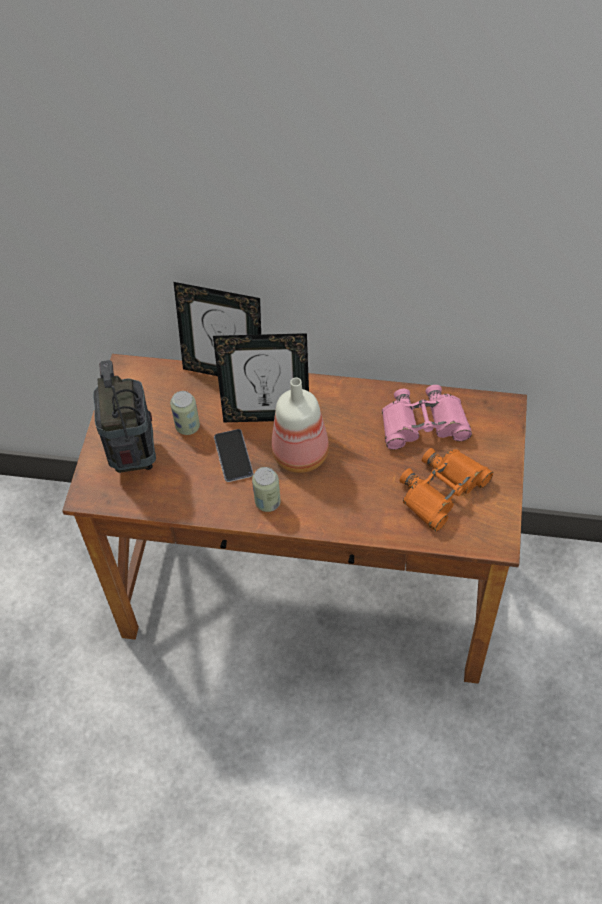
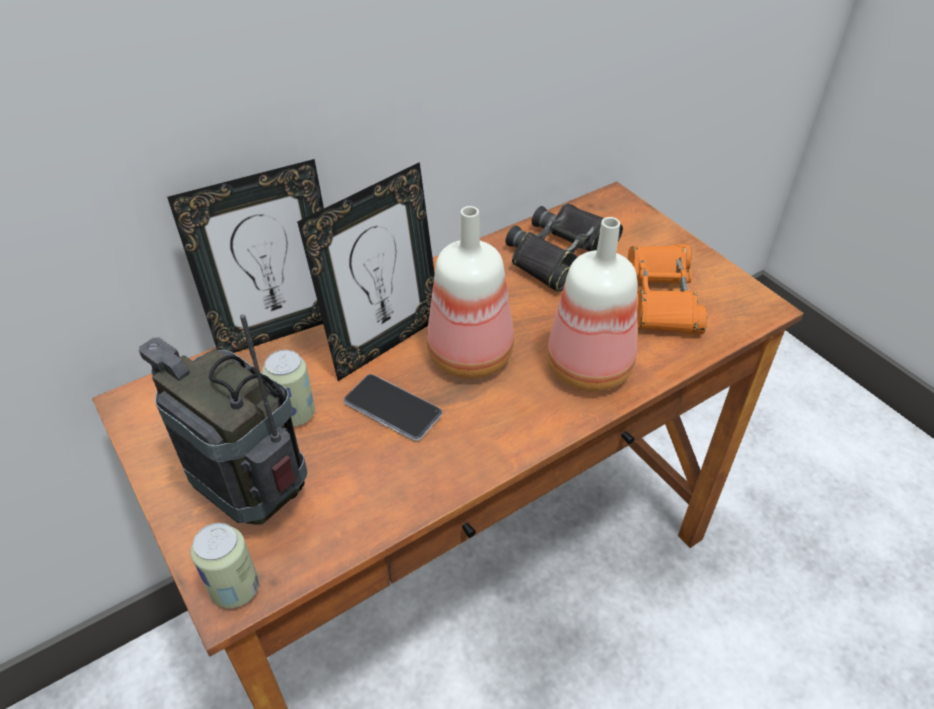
camera: 45 degrees left, 10 degrees down
can [252,467,281,512] -> can moved to [191,523,259,608]
pink binoculars [382,385,472,450] -> black binoculars [506,203,623,292]
none -> bottle [547,217,637,392]

